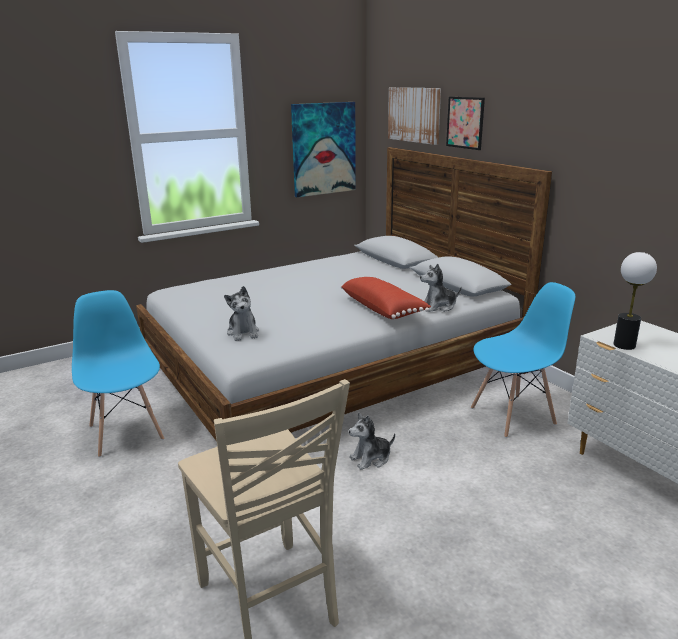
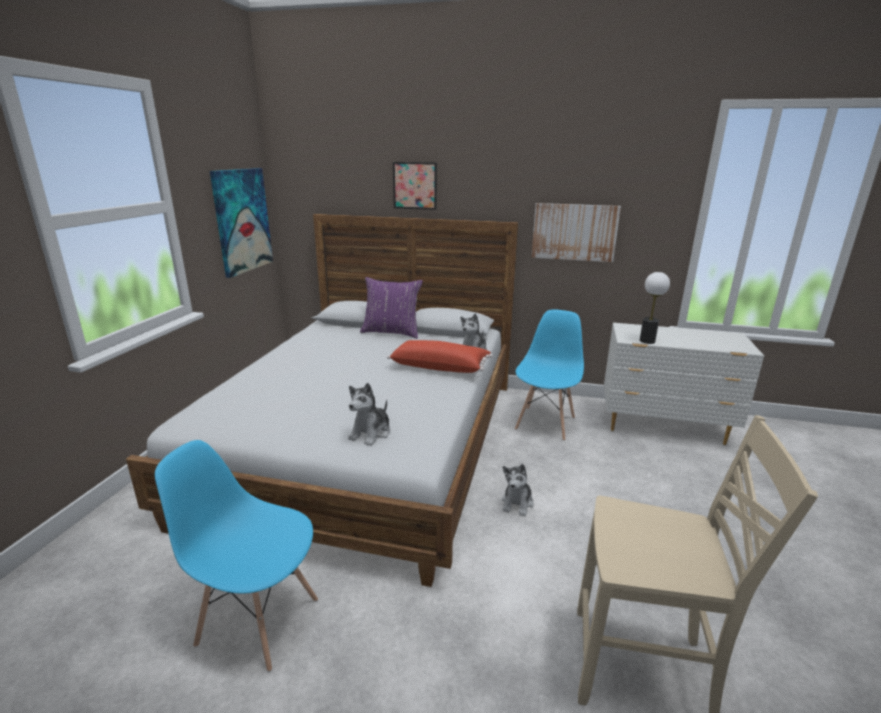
camera: 45 degrees left, 0 degrees up
plush toy [224,286,259,341] -> plush toy turned 90 degrees clockwise [348,383,390,446]
picture [388,87,441,145] -> picture moved to [531,203,621,262]
none -> purple pillow [360,277,423,339]

